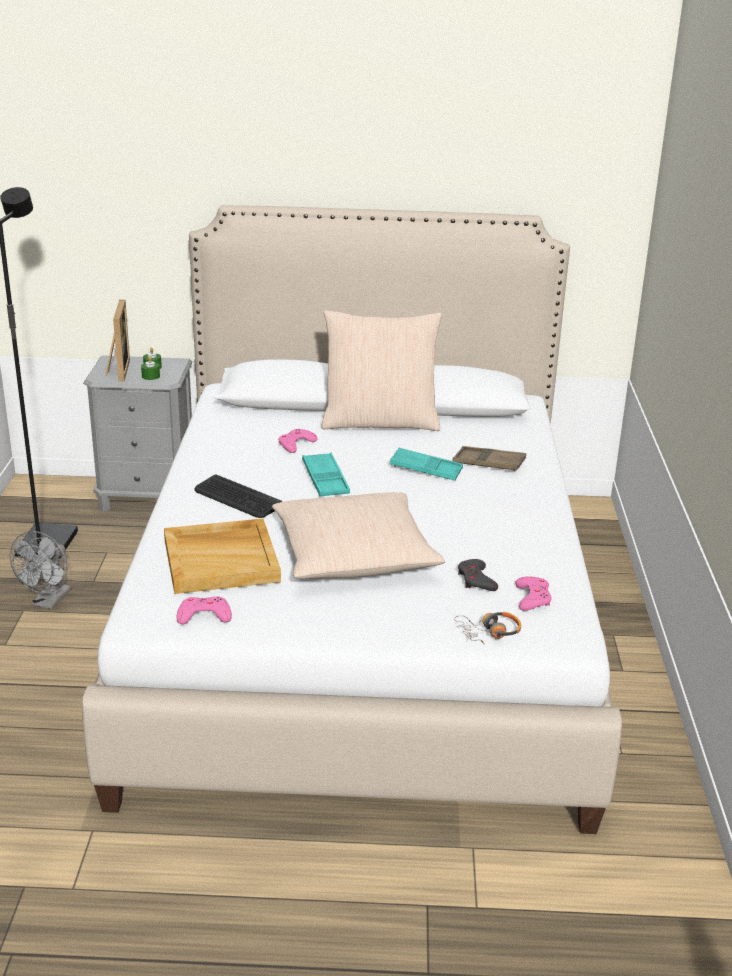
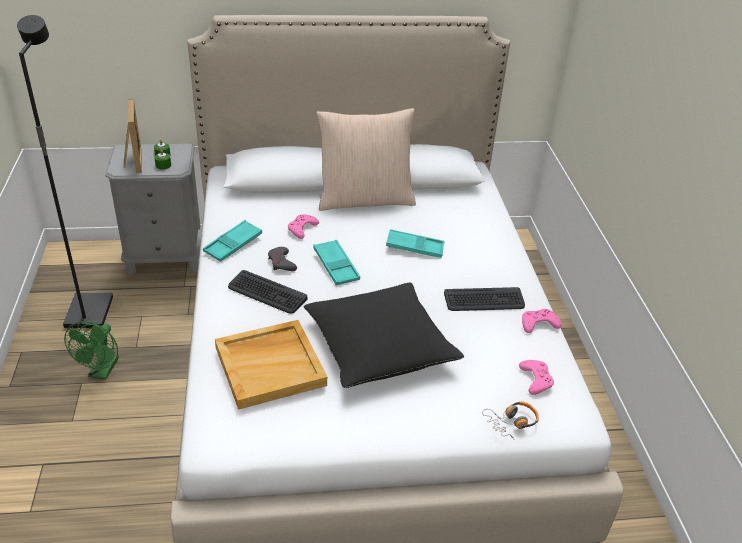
camera: 10 degrees left, 10 degrees up
grey fan [10,531,71,609] -> green fan [64,321,119,380]
pink game controller [177,596,232,624] -> pink game controller moved to [522,309,561,333]
beige pillow [272,492,446,579] -> black pillow [303,283,464,388]
brown tray [453,446,526,471] -> none
grey game controller [458,559,498,591] -> grey game controller moved to [268,247,297,271]
none -> turquoise tray [203,220,262,262]
none -> keyboard [444,287,525,311]

